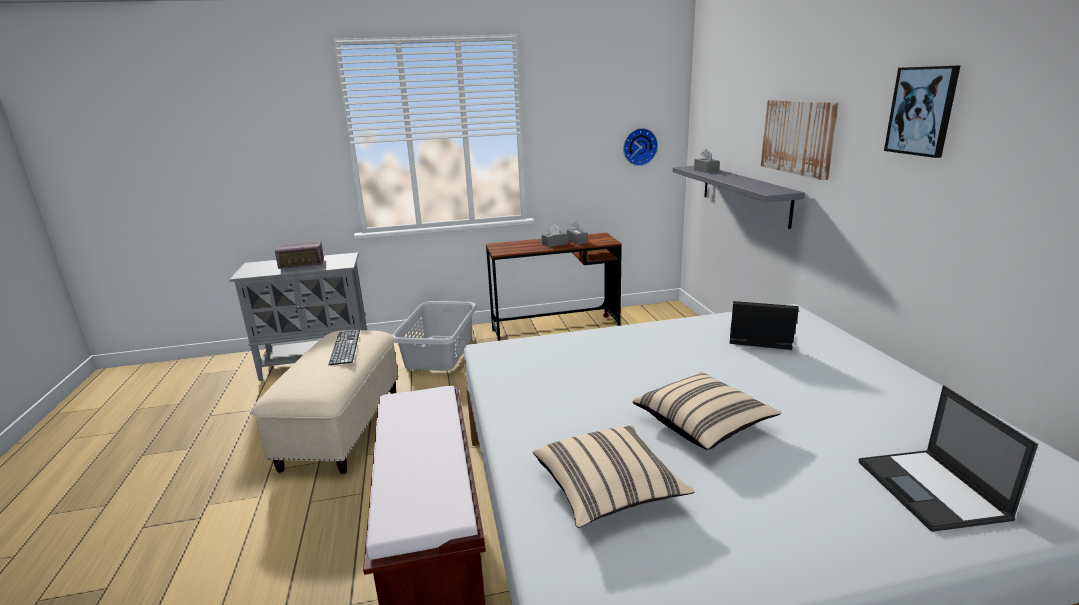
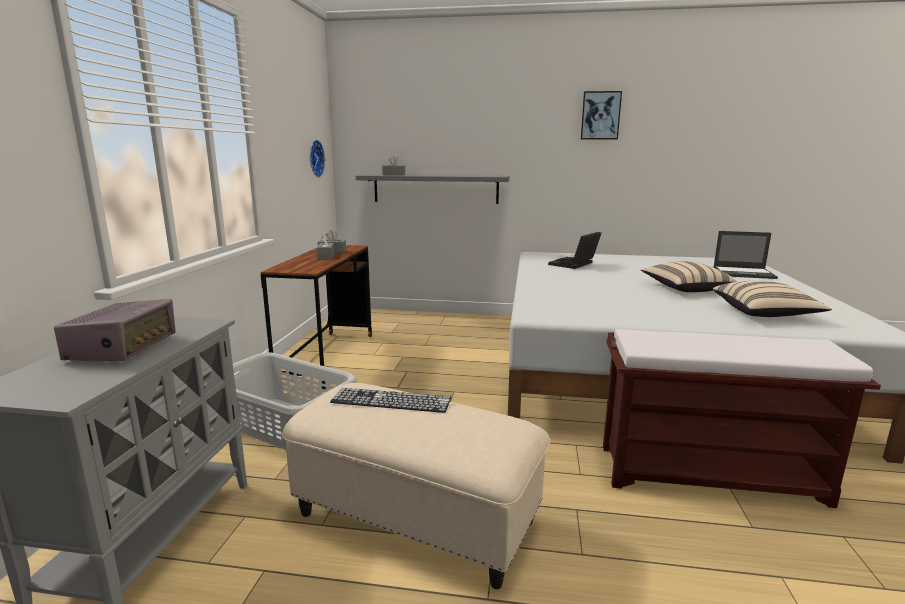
camera: 70 degrees left, 5 degrees down
picture [761,100,839,180] -> none

